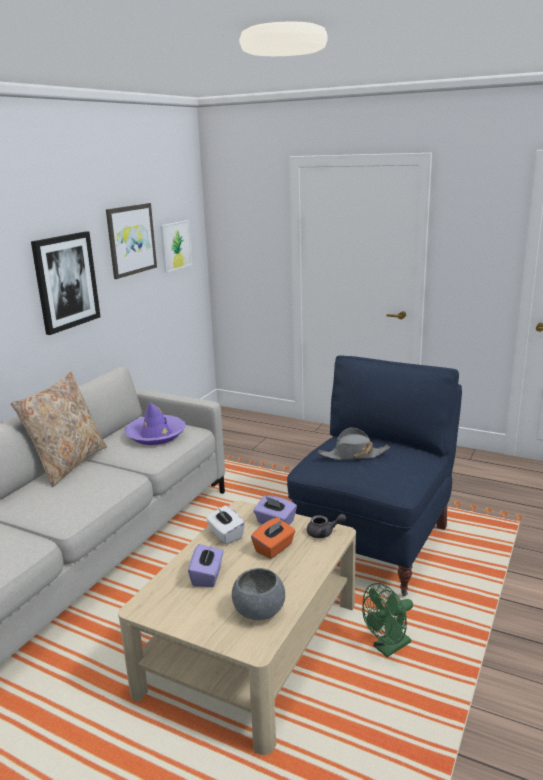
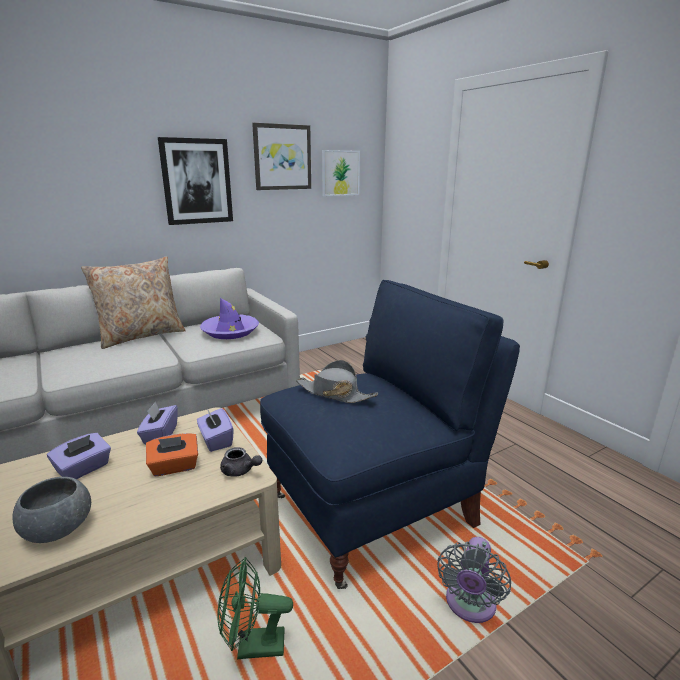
camera: 30 degrees right, 0 degrees up
white tissue box [206,505,245,545] -> purple tissue box [137,402,178,445]
none -> grey fan [437,537,511,623]

